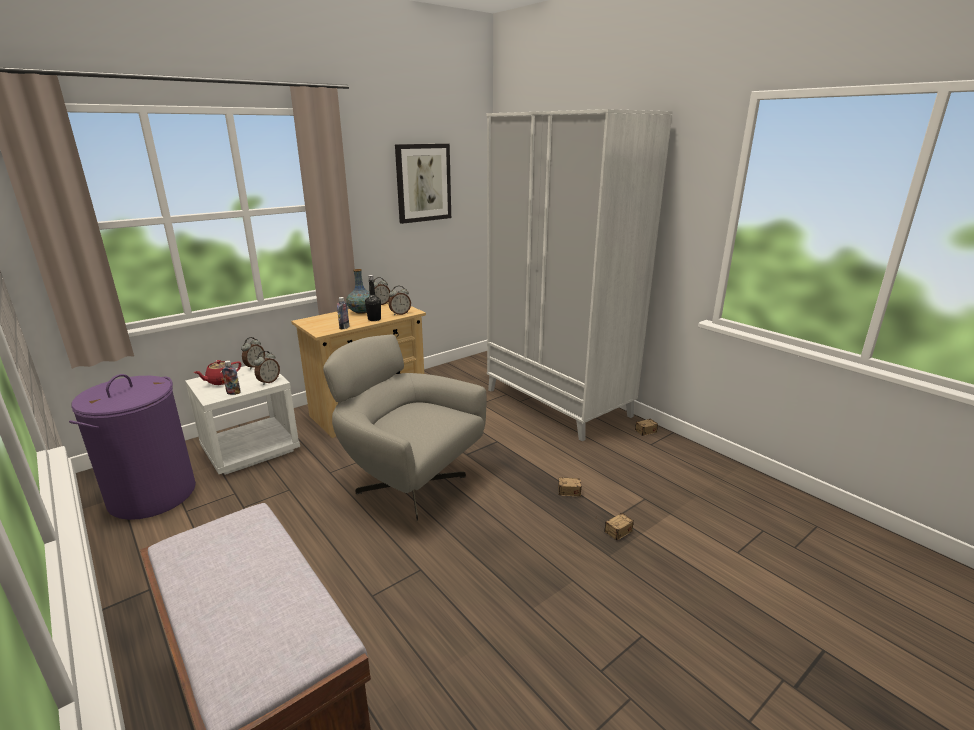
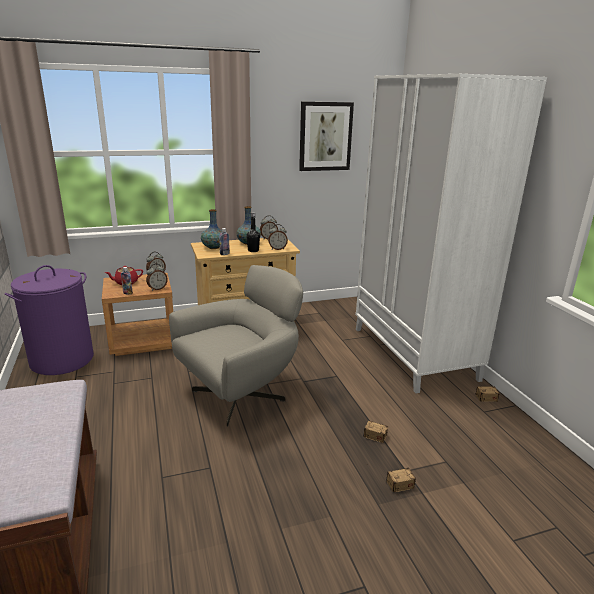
camera: 20 degrees right, 0 degrees up
white nightstand [185,366,300,475] -> brown nightstand [102,273,173,356]
grey armchair [323,335,487,521] -> grey armchair turned 90 degrees clockwise [169,265,303,427]
none -> vase [201,209,222,249]

